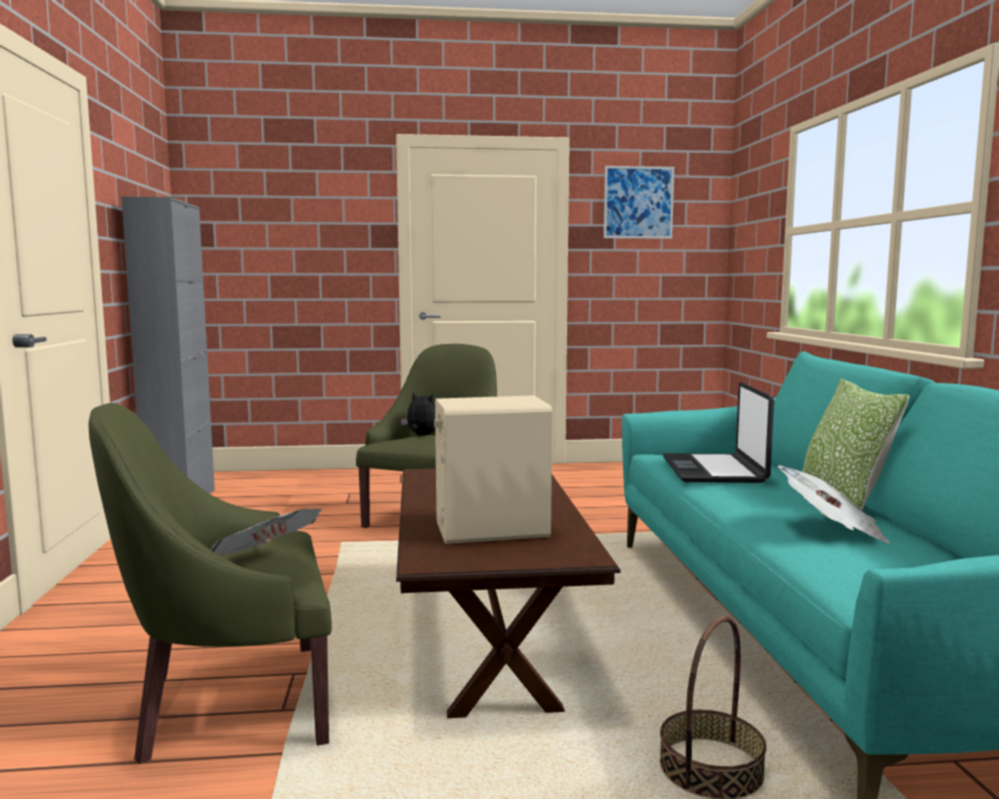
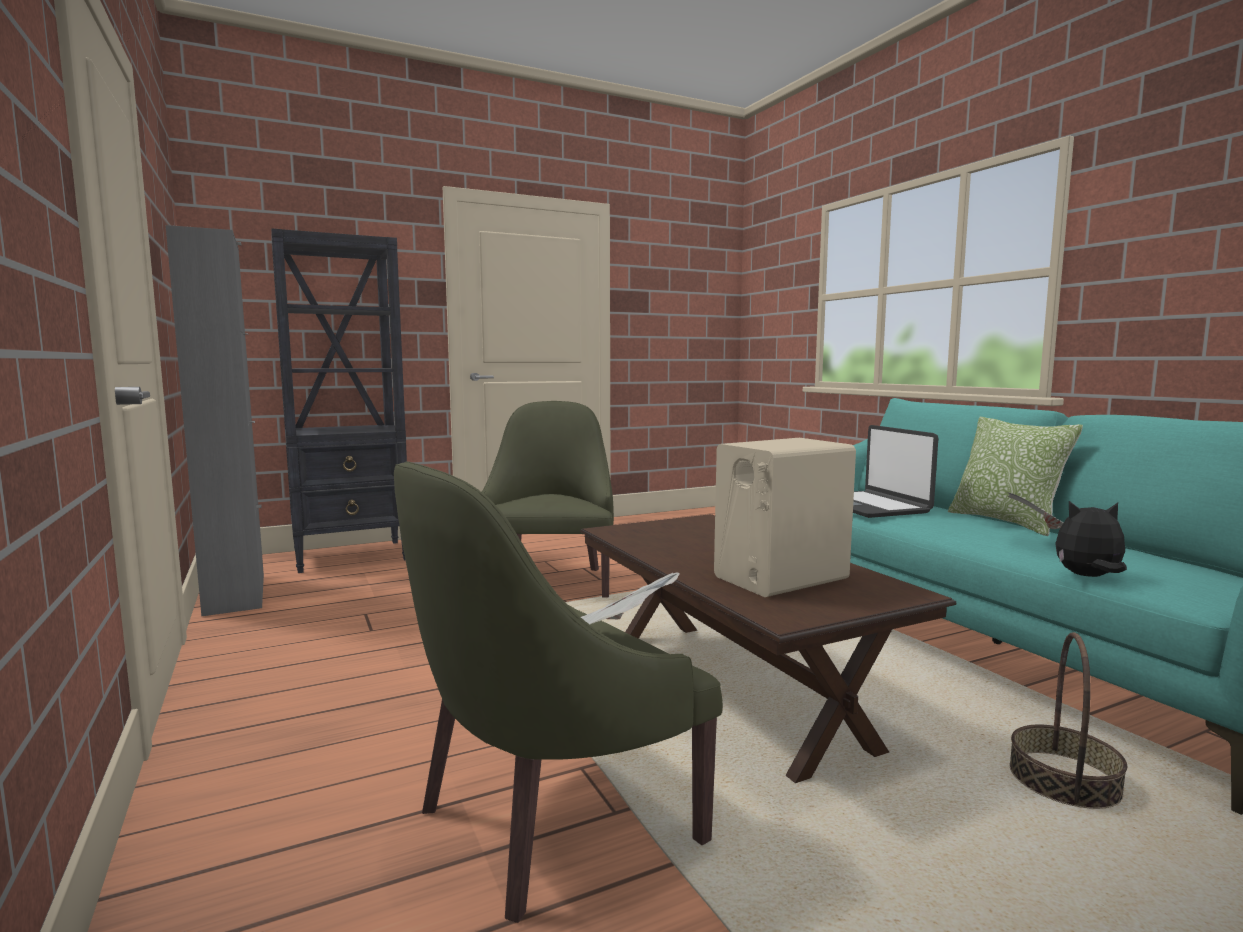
camera: 20 degrees left, 0 degrees up
plush toy [401,392,435,435] -> plush toy moved to [1055,501,1127,577]
picture [604,166,674,239] -> none
none -> black bookcase [271,228,407,573]

